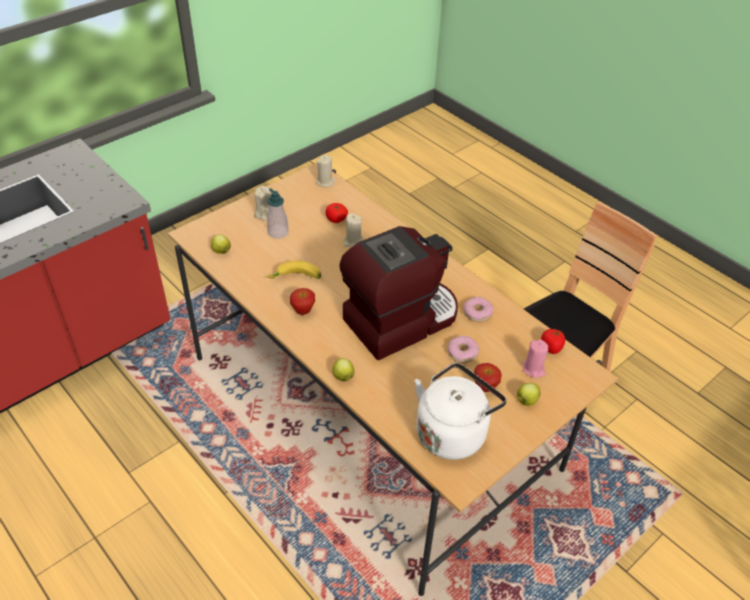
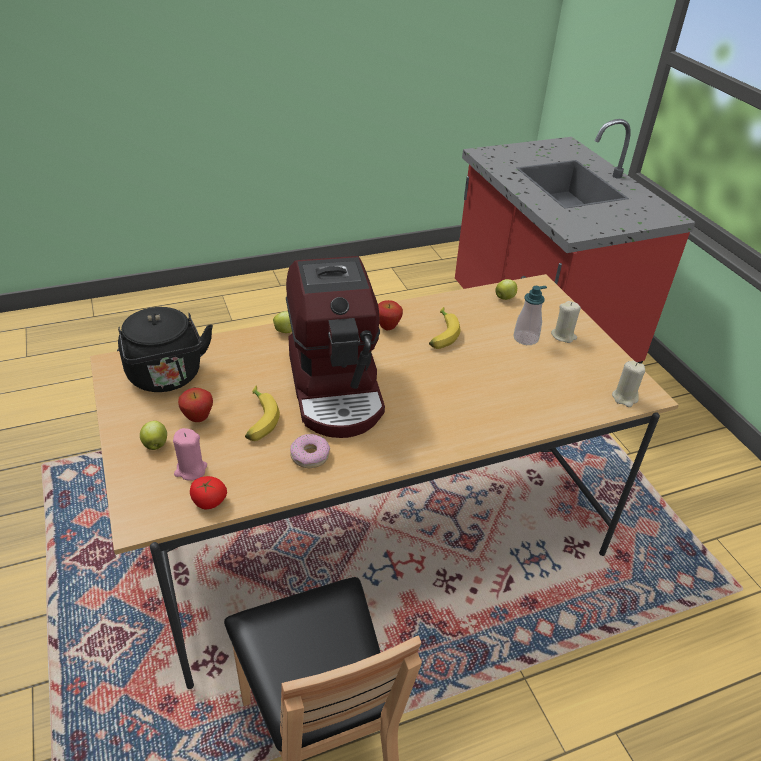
camera: 110 degrees right, 5 degrees down
tomato [326,203,348,223] -> none
beige candle [343,213,363,247] -> none
white kettle [415,362,507,460] -> black kettle [118,307,213,392]
donut [448,336,479,363] -> banana [245,386,280,441]

